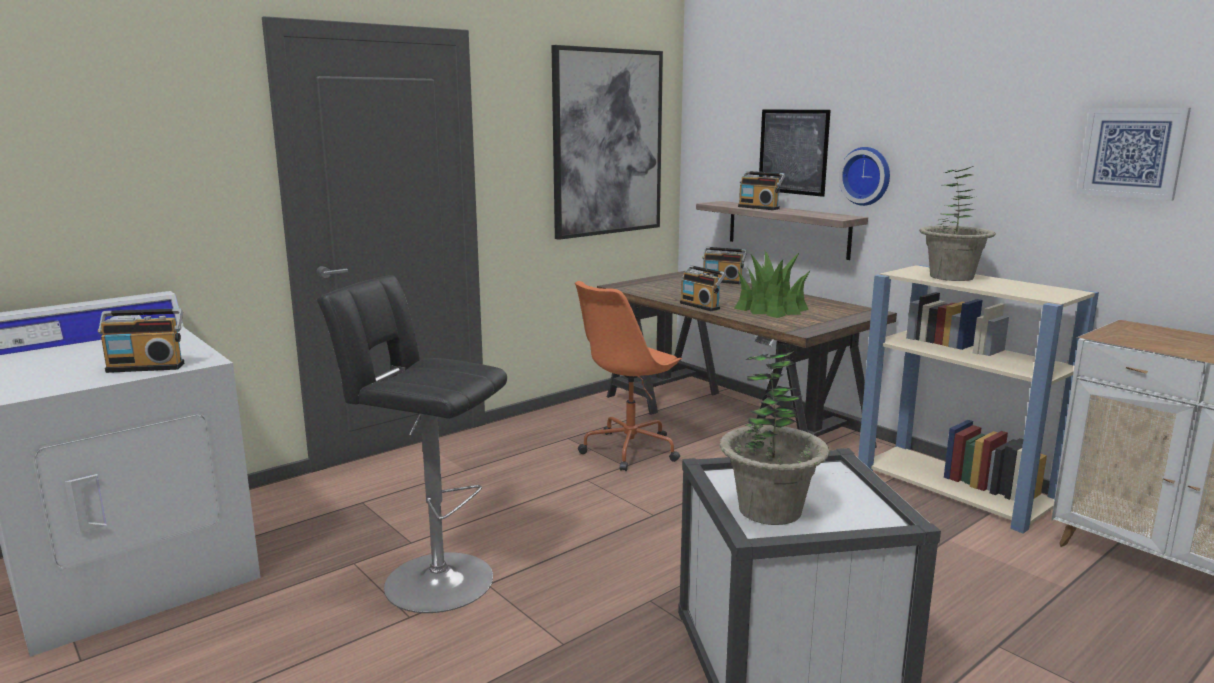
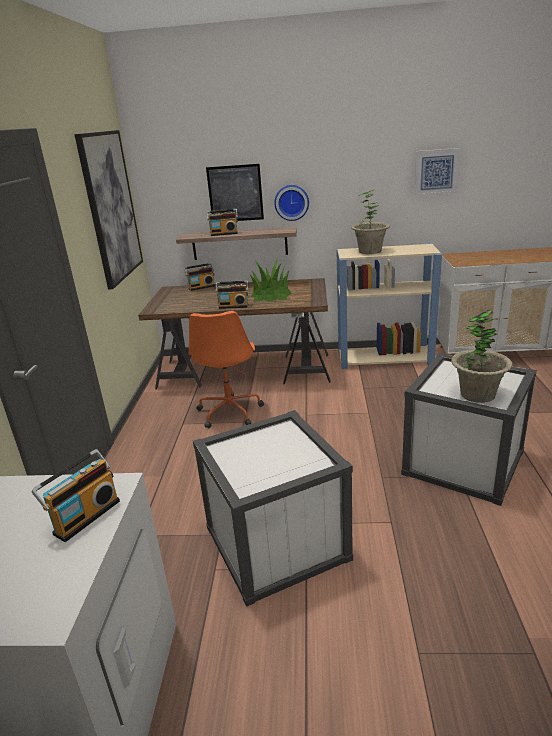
camera: 45 degrees left, 10 degrees up
black stool [317,275,507,613] -> white storage box [193,410,353,607]

